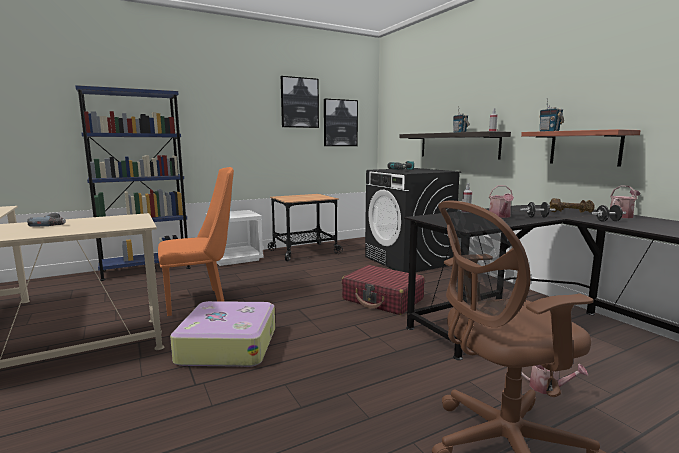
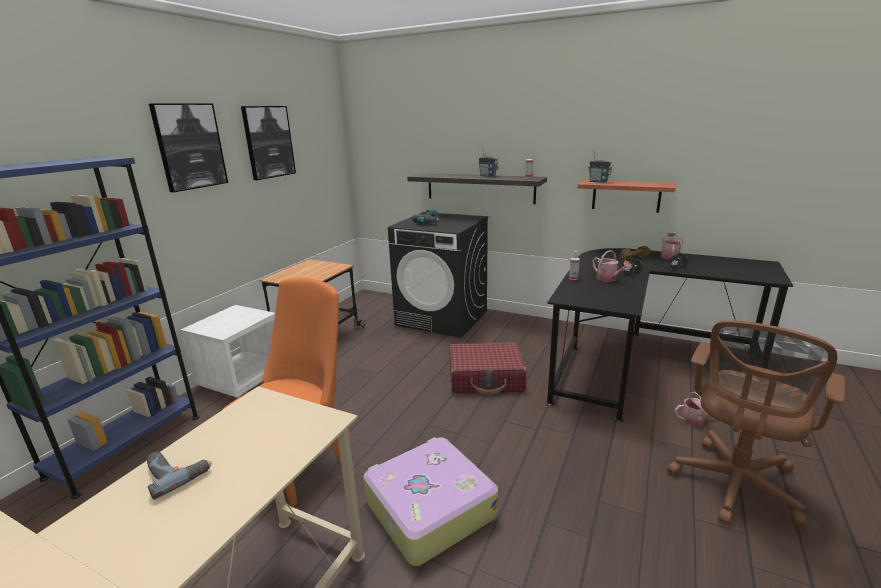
camera: 35 degrees left, 10 degrees up
picture [324,99,358,146] -> picture moved to [149,103,228,192]

